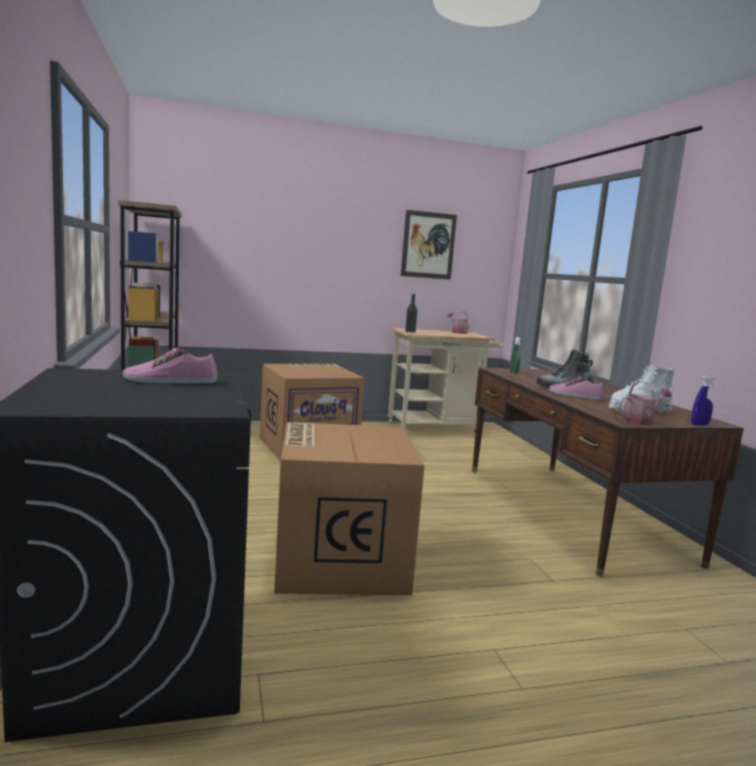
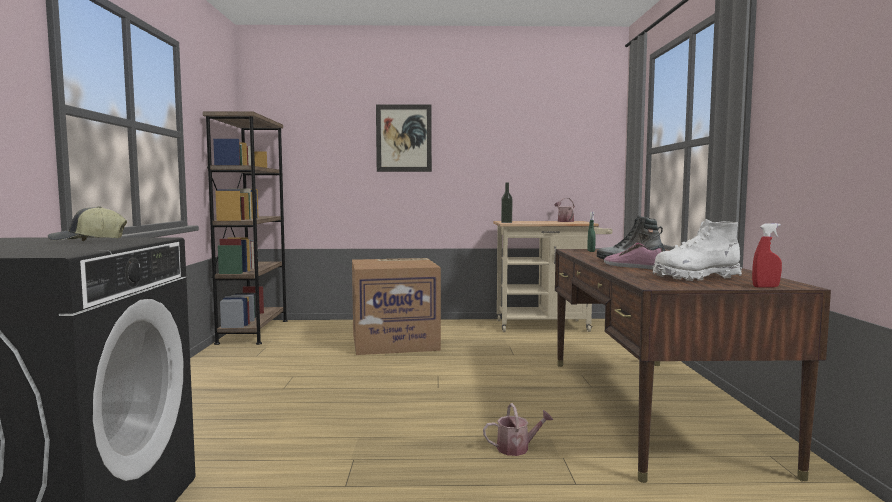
camera: 15 degrees right, 5 degrees down
shoe [123,348,218,383] -> cap [48,206,127,241]
cardboard box [274,422,425,595] -> none
picture [401,210,457,280] -> picture moved to [376,104,432,172]
watering can [619,380,672,426] -> watering can moved to [483,403,553,456]
blue spray bottle [691,376,716,425] -> red spray bottle [752,223,782,288]

